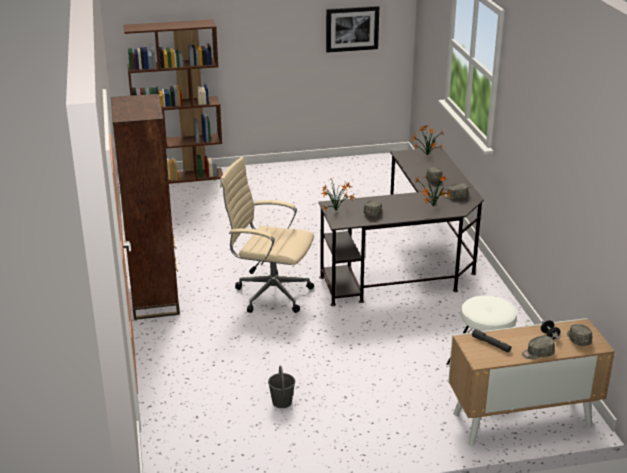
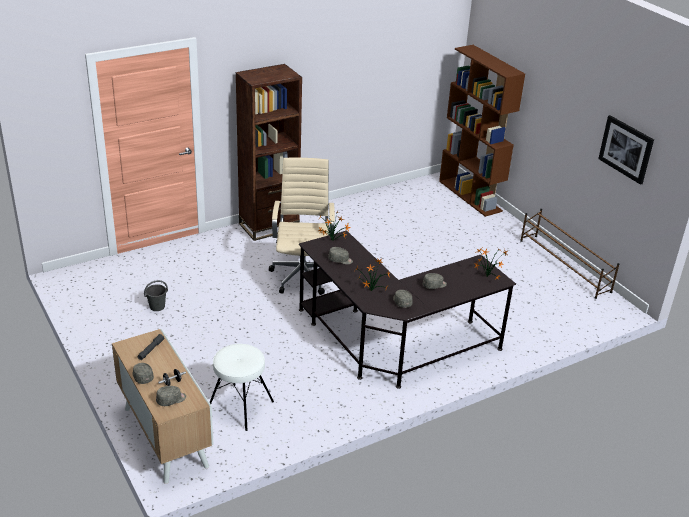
camera: 70 degrees right, 5 degrees up
none -> brown shoe rack [520,209,619,299]

